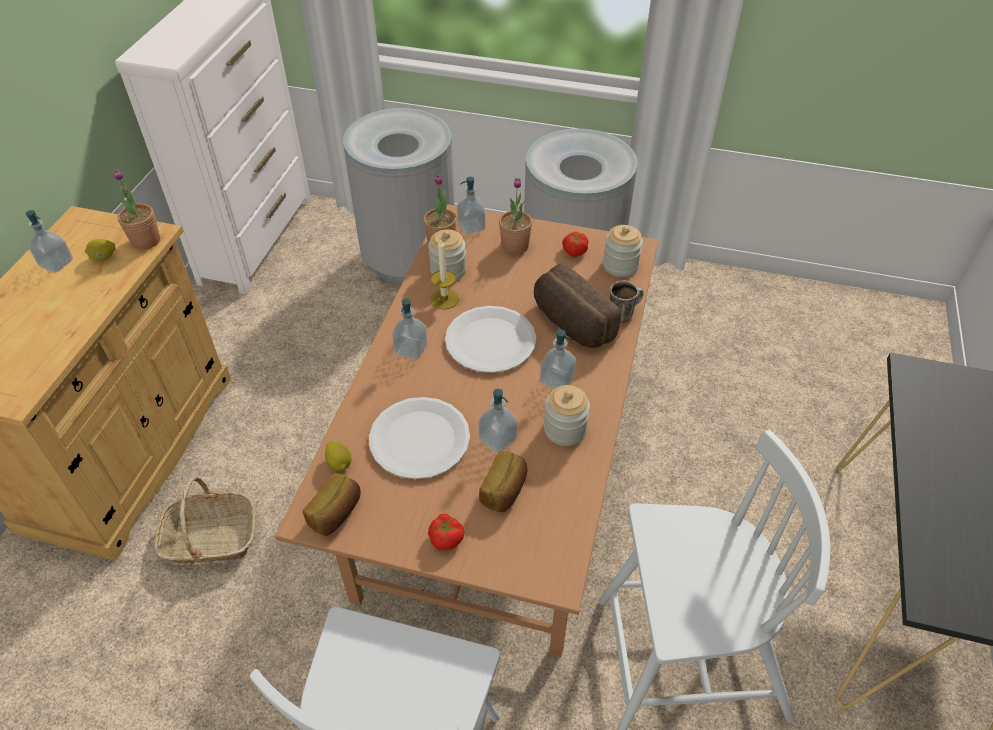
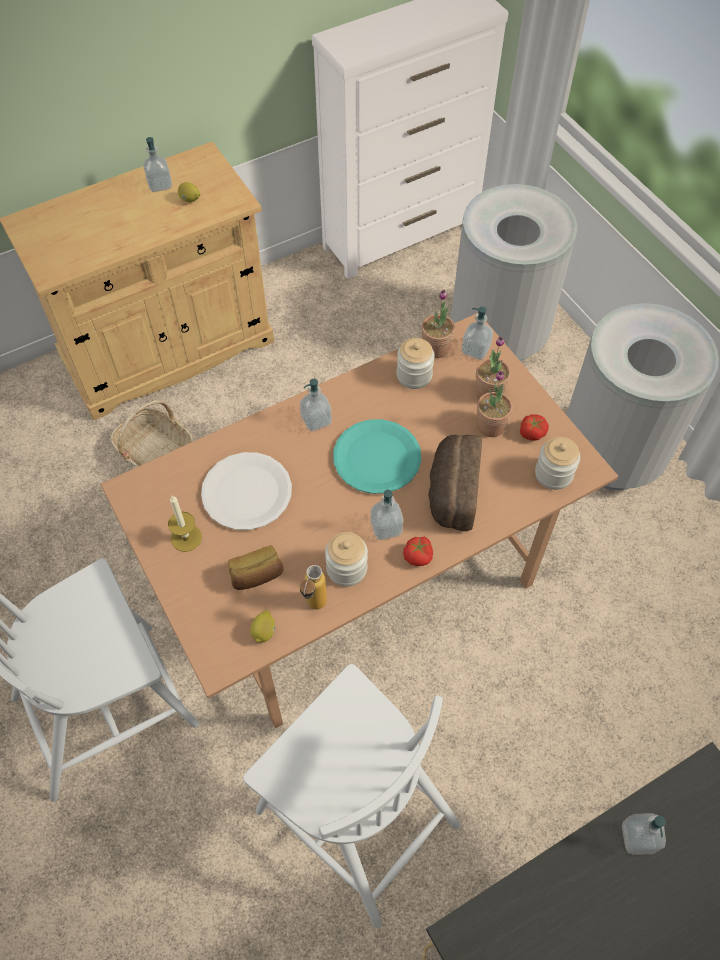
camera: 45 degrees right, 10 degrees up
potted plant [114,169,160,250] -> potted plant moved to [477,371,512,437]
bread [303,473,361,536] -> none
lemon [325,441,351,471] -> lemon moved to [250,610,275,643]
tomato [428,514,465,550] -> tomato moved to [403,537,433,566]
candle [430,240,459,310] -> candle moved to [168,496,202,552]
white plate [445,306,536,373] -> turquoise plate [333,419,421,494]
soap dispenser [478,389,518,452] -> soap dispenser moved to [622,813,666,855]
mug [610,280,644,323] -> none
none -> bottle [299,565,327,610]

